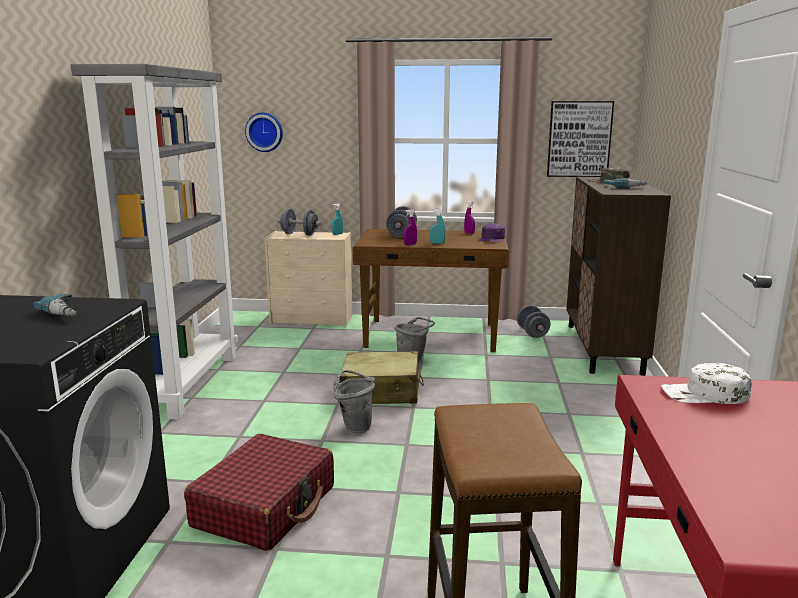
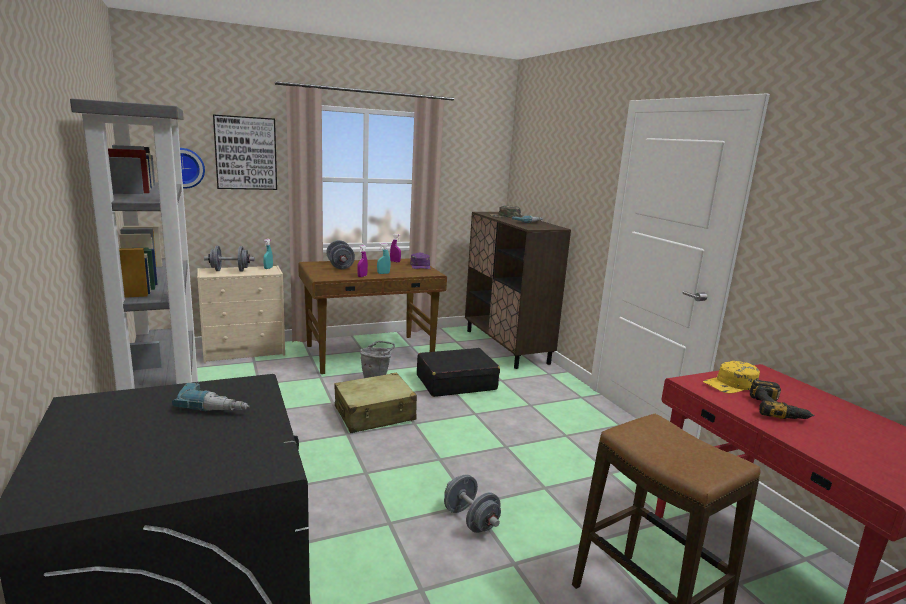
camera: 30 degrees left, 0 degrees up
red suitcase [184,434,334,551] -> none
grey bucket [333,370,375,433] -> none
grey dumbbell [517,305,551,338] -> grey dumbbell moved to [444,475,501,533]
picture [547,101,614,177] -> picture moved to [213,115,277,190]
white cap [661,363,751,404] -> yellow cap [703,361,760,393]
none -> black suitcase [417,348,500,397]
none -> power drill [750,380,814,419]

